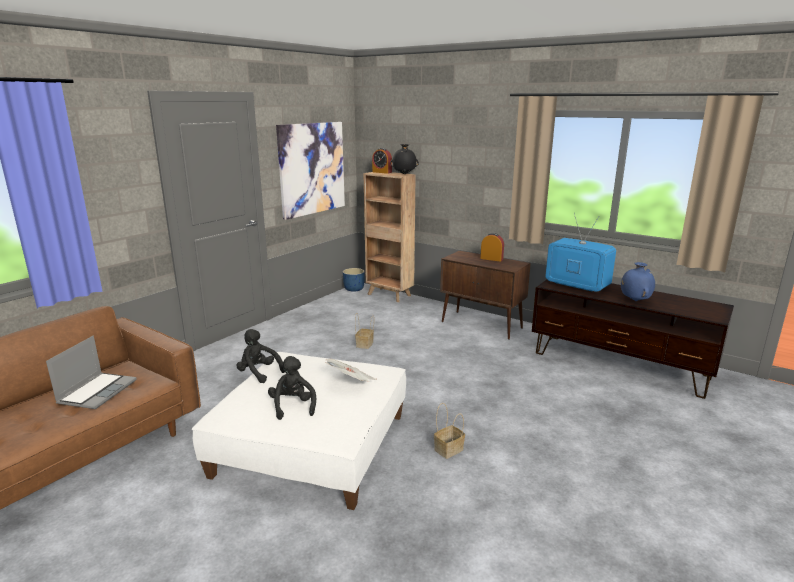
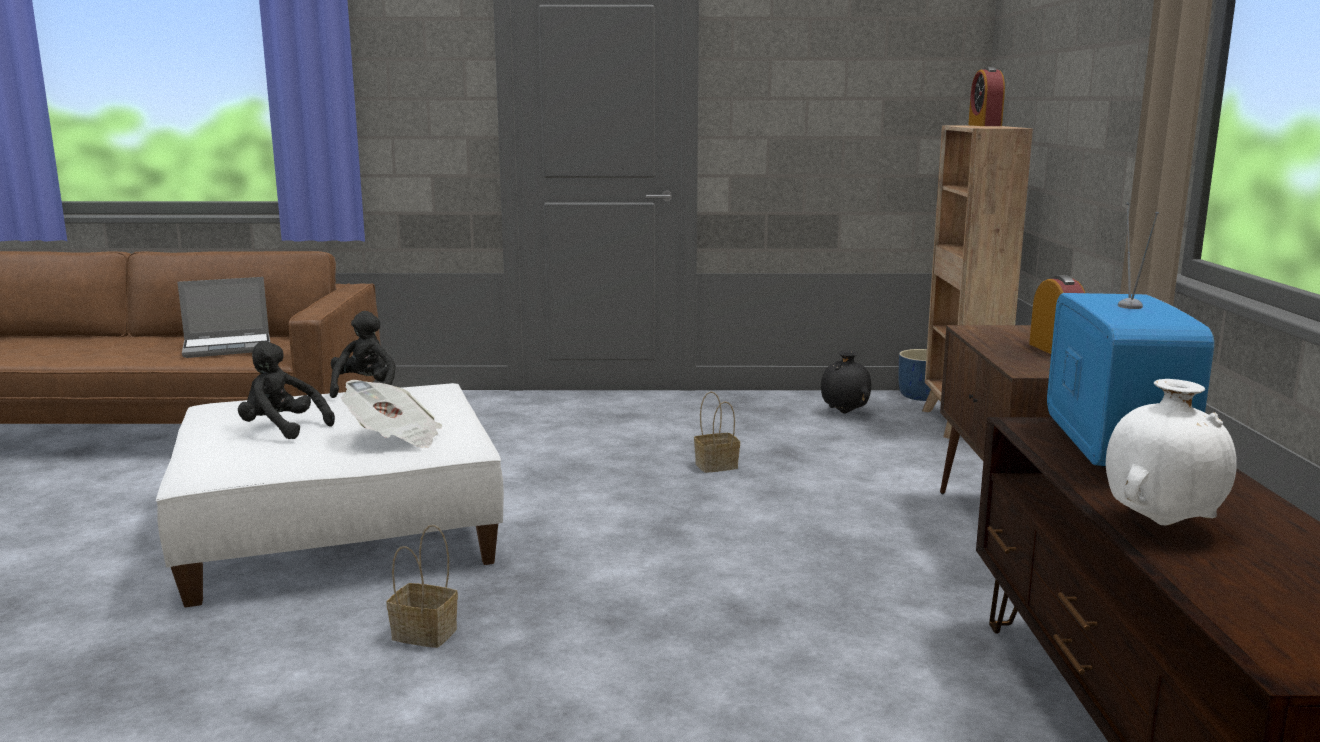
camera: 55 degrees right, 5 degrees down
black plush toy [268,356,316,420] -> black plush toy turned 105 degrees counterclockwise [238,341,335,439]
picture [276,122,345,220] -> none
black vase [390,144,419,174] -> black vase moved to [821,350,871,413]
blue vase [621,262,655,301] -> white vase [1106,379,1237,525]

